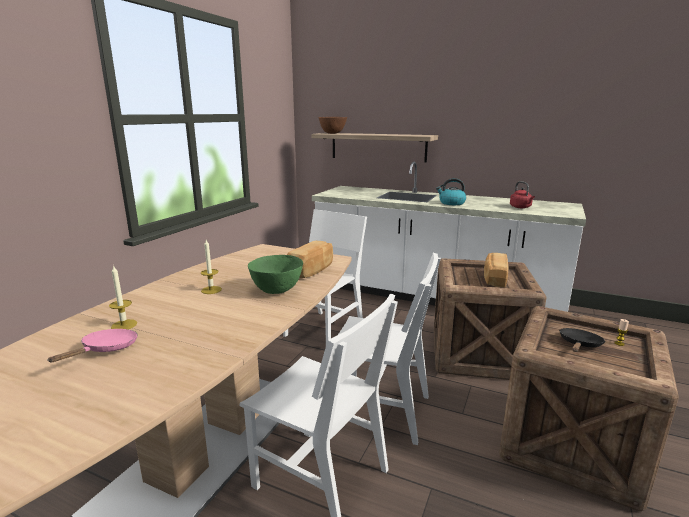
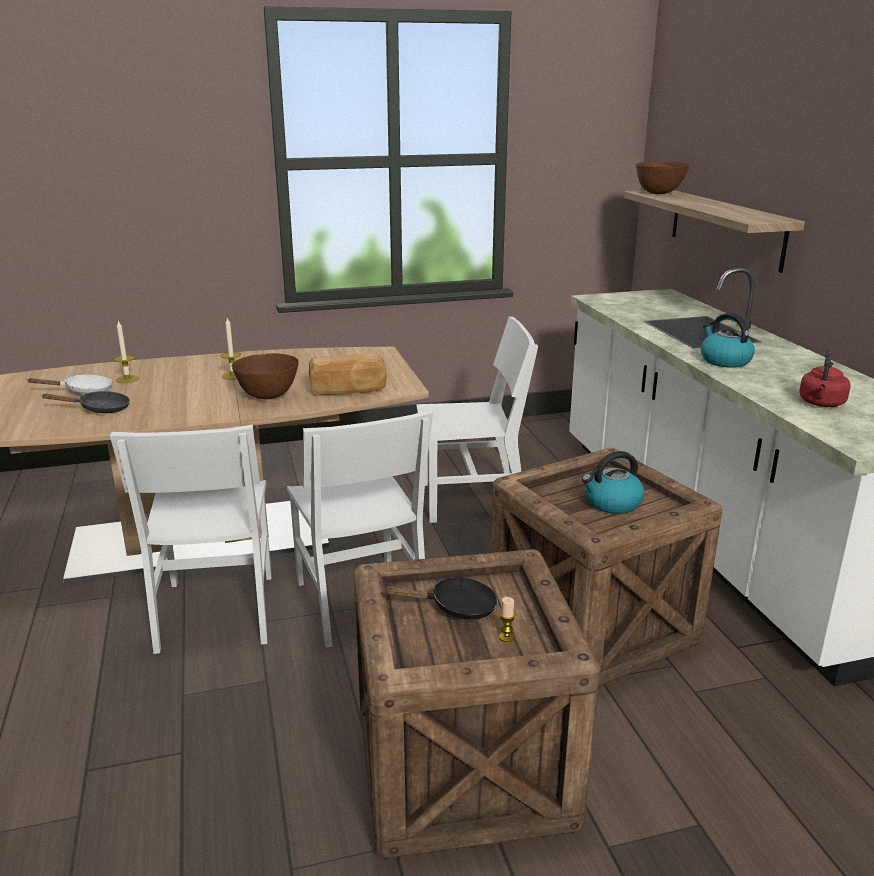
camera: 50 degrees right, 5 degrees up
pink frying pan [47,329,138,362] -> white frying pan [27,374,113,394]
green bowl [248,255,303,294] -> brown bowl [232,353,299,399]
bread [484,253,508,287] -> kettle [582,451,644,514]
none -> black frying pan [41,391,130,413]

